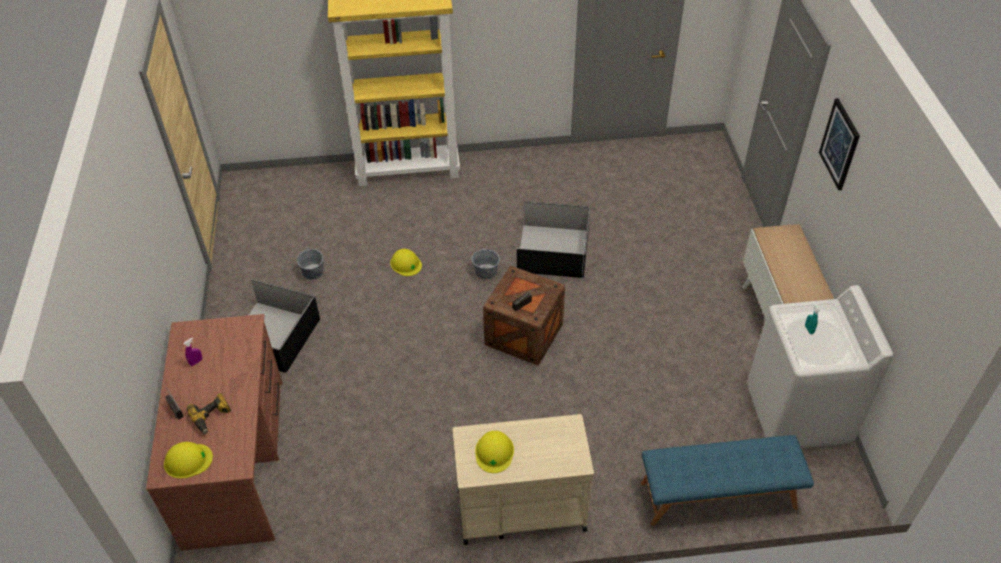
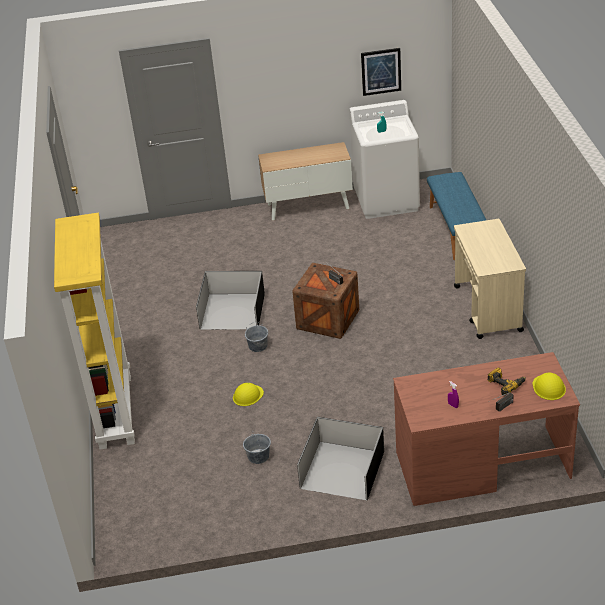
camera: 90 degrees left, 10 degrees down
yellow hard hat [475,431,514,473] -> none
picture [819,98,860,190] -> picture moved to [361,48,401,96]

